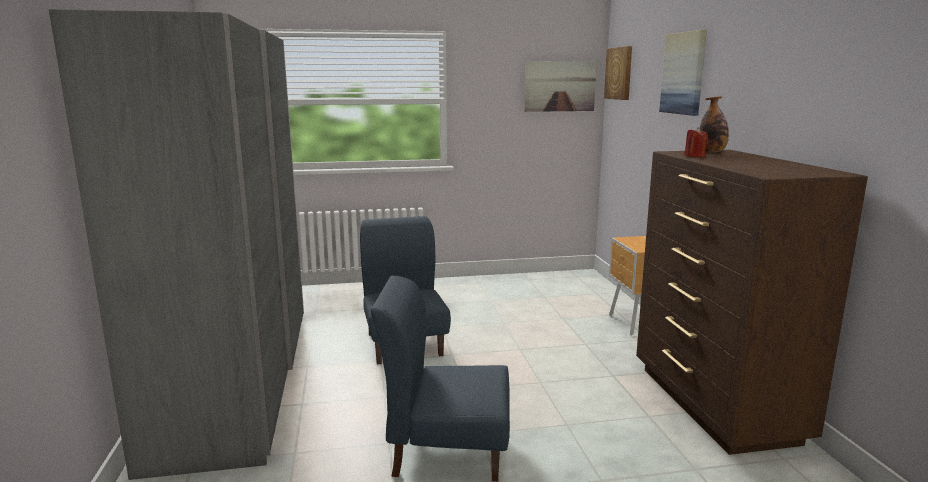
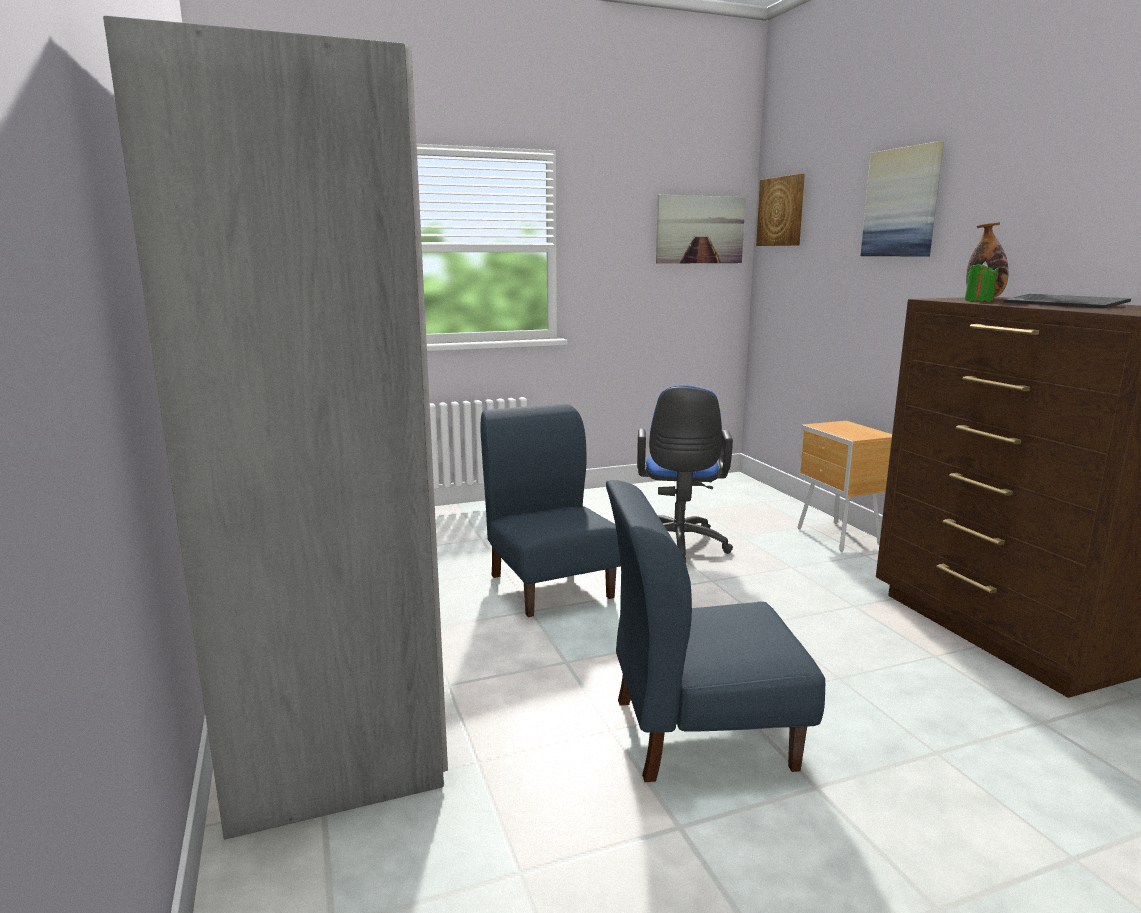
camera: 10 degrees left, 0 degrees up
red candle [684,127,709,157] -> green candle [964,261,999,302]
none -> blue office chair [637,385,733,563]
none -> keyboard [1003,294,1131,308]

